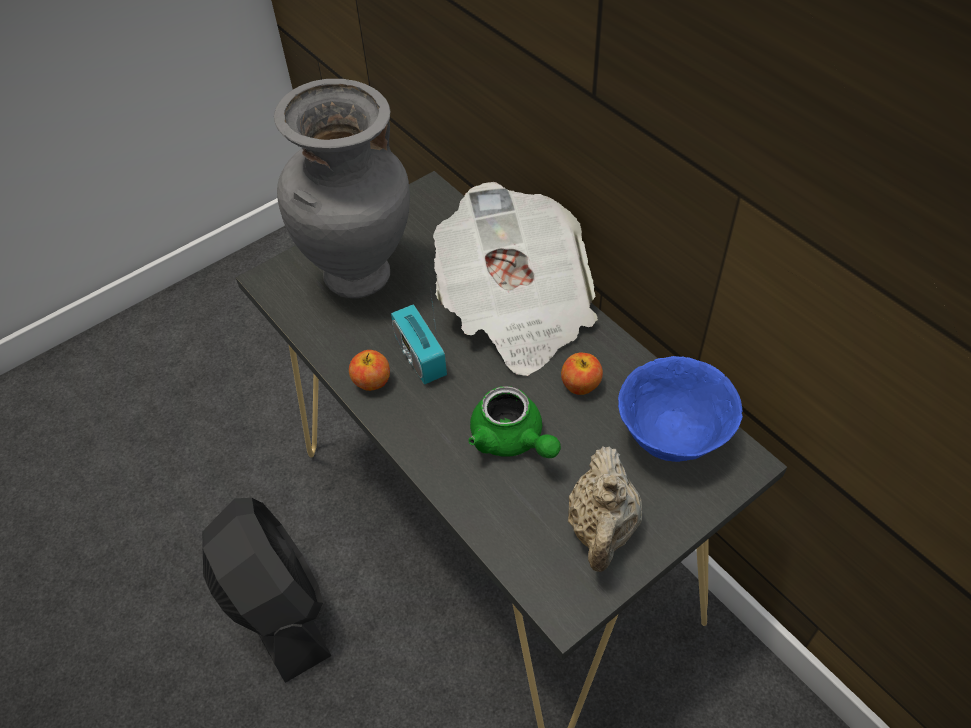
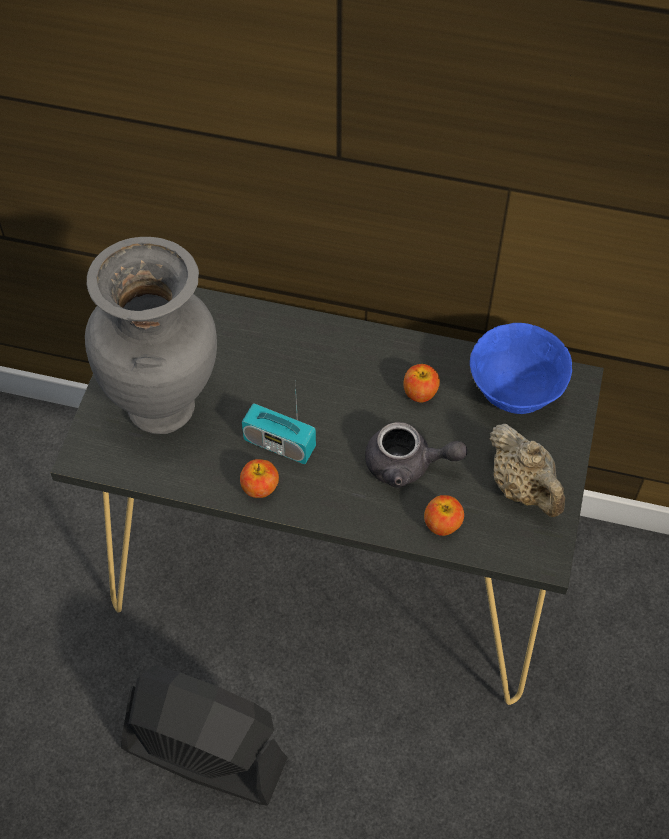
camera: 40 degrees left, 5 degrees up
newspaper [433,182,598,376] -> none
green teapot [468,386,561,458] -> grey teapot [365,422,467,488]
none -> apple [424,495,464,536]

